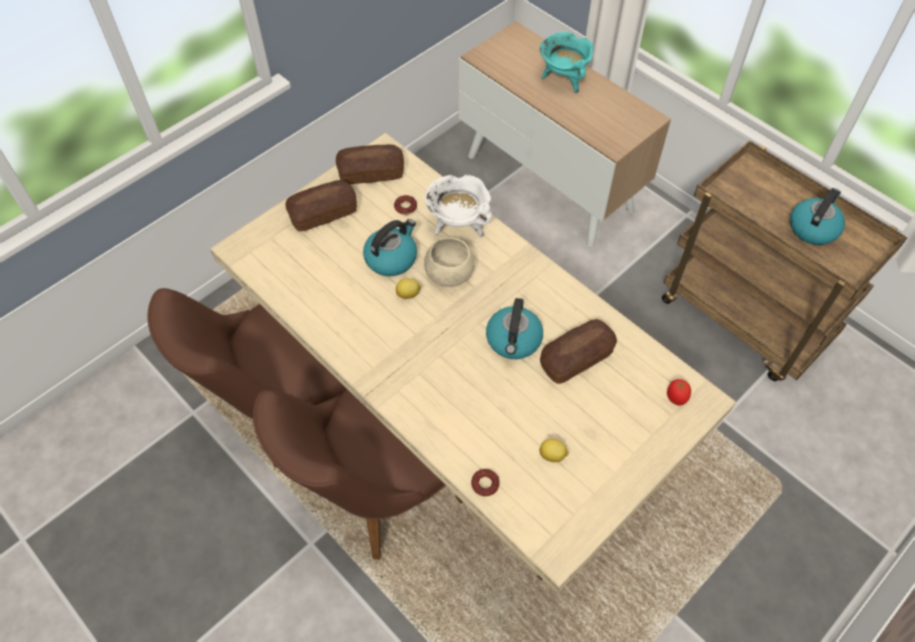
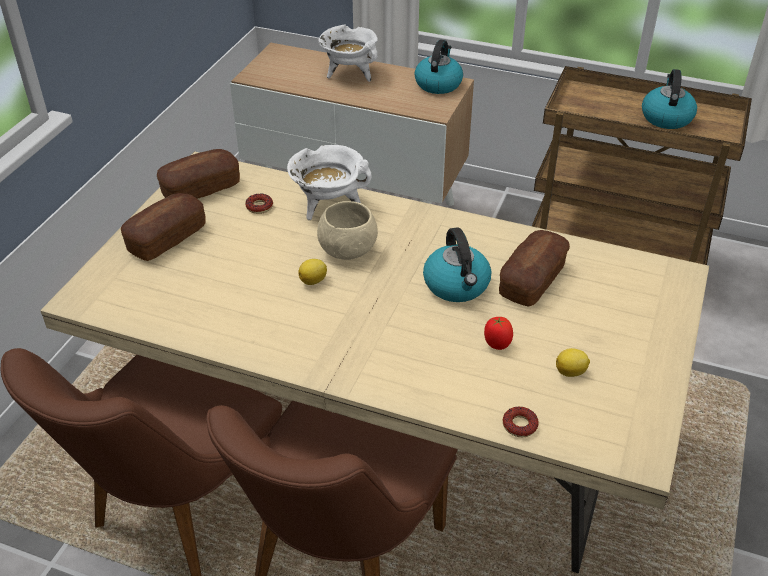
camera: 25 degrees left, 15 degrees down
kettle [363,219,417,276] -> kettle moved to [415,40,463,94]
turquoise cooking pot [539,32,593,93] -> white cooking pot [318,25,378,82]
tomato [667,379,691,405] -> tomato moved to [484,317,513,350]

